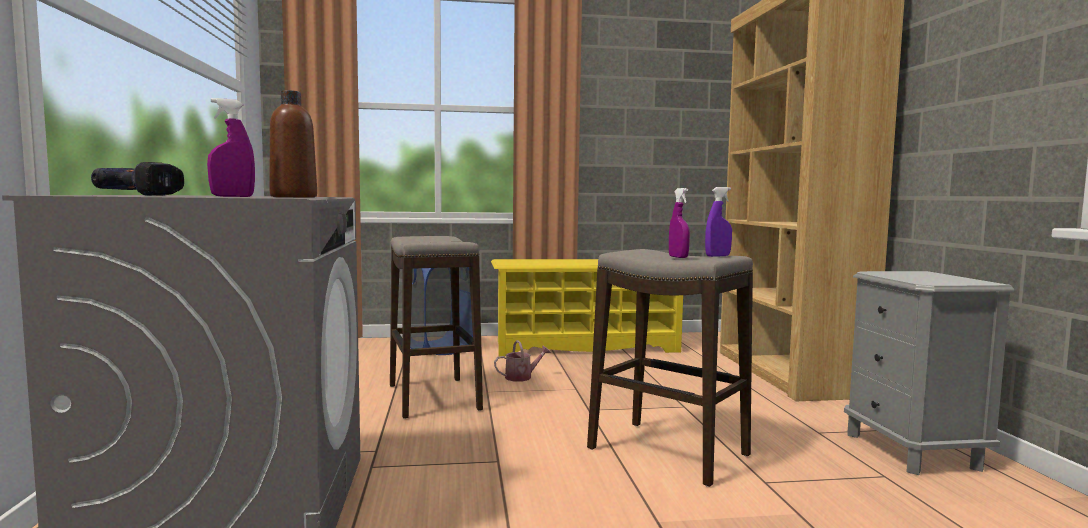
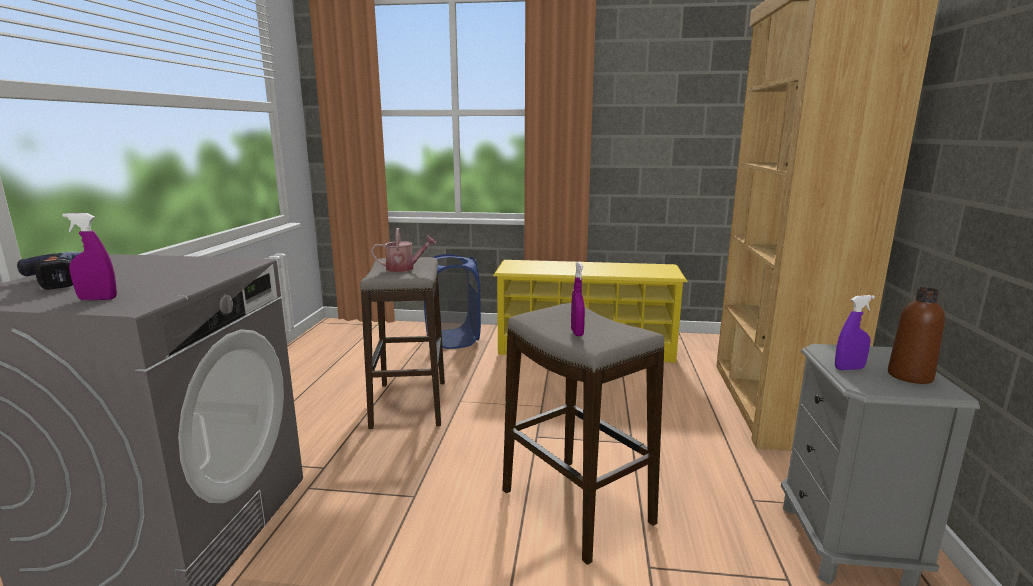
camera: 15 degrees right, 10 degrees up
brown bottle [269,90,317,197] -> brown bottle moved to [888,287,945,384]
watering can [494,340,551,382] -> watering can moved to [371,228,437,272]
purple spray bottle [705,187,732,257] -> purple spray bottle moved to [835,295,875,370]

